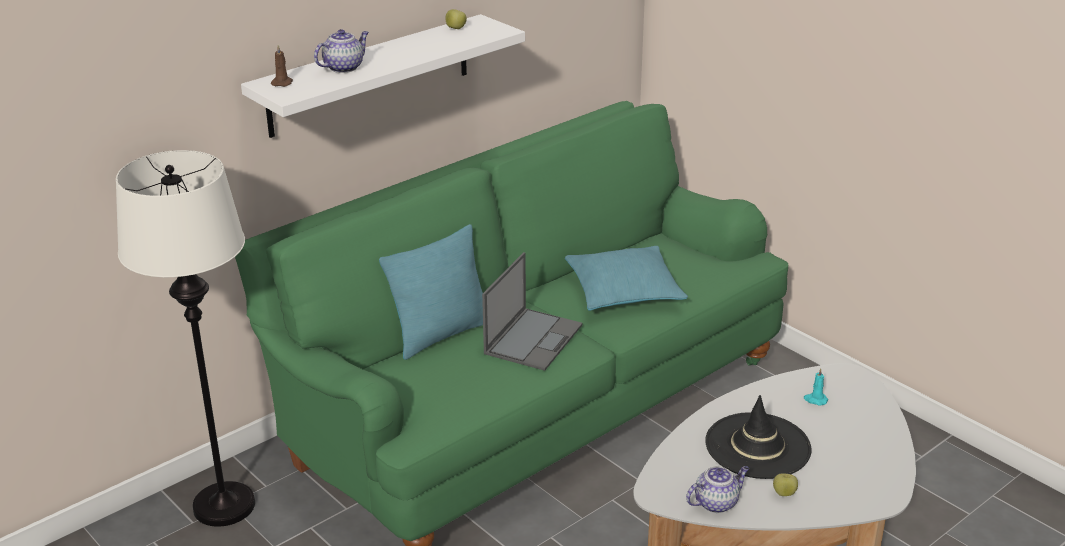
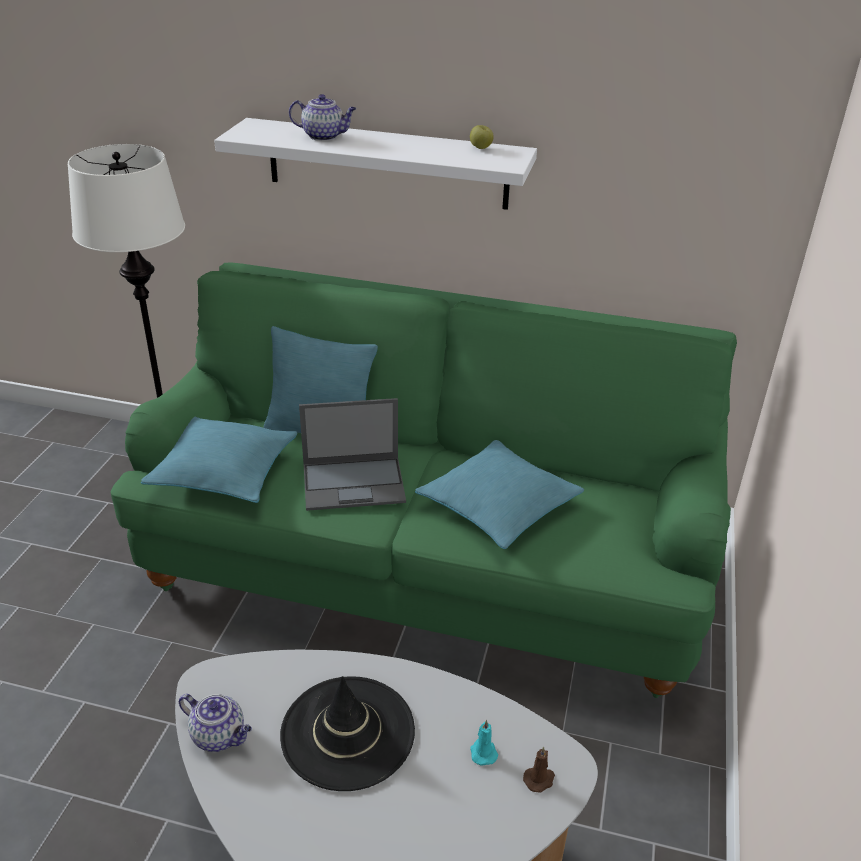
camera: 55 degrees right, 5 degrees up
brown candle [271,45,293,87] -> brown candle moved to [523,747,555,793]
apple [773,473,798,496] -> none
none -> turquoise pillow [141,417,297,503]

